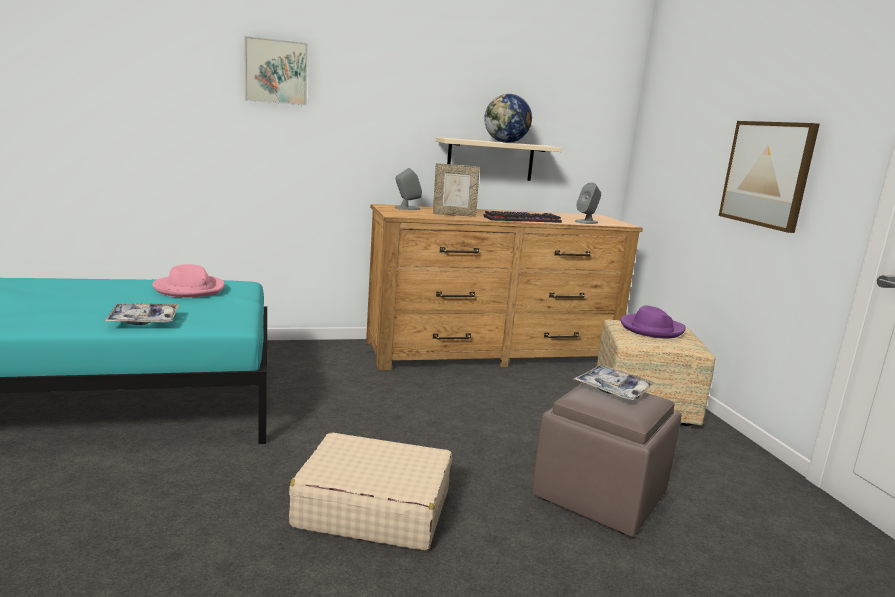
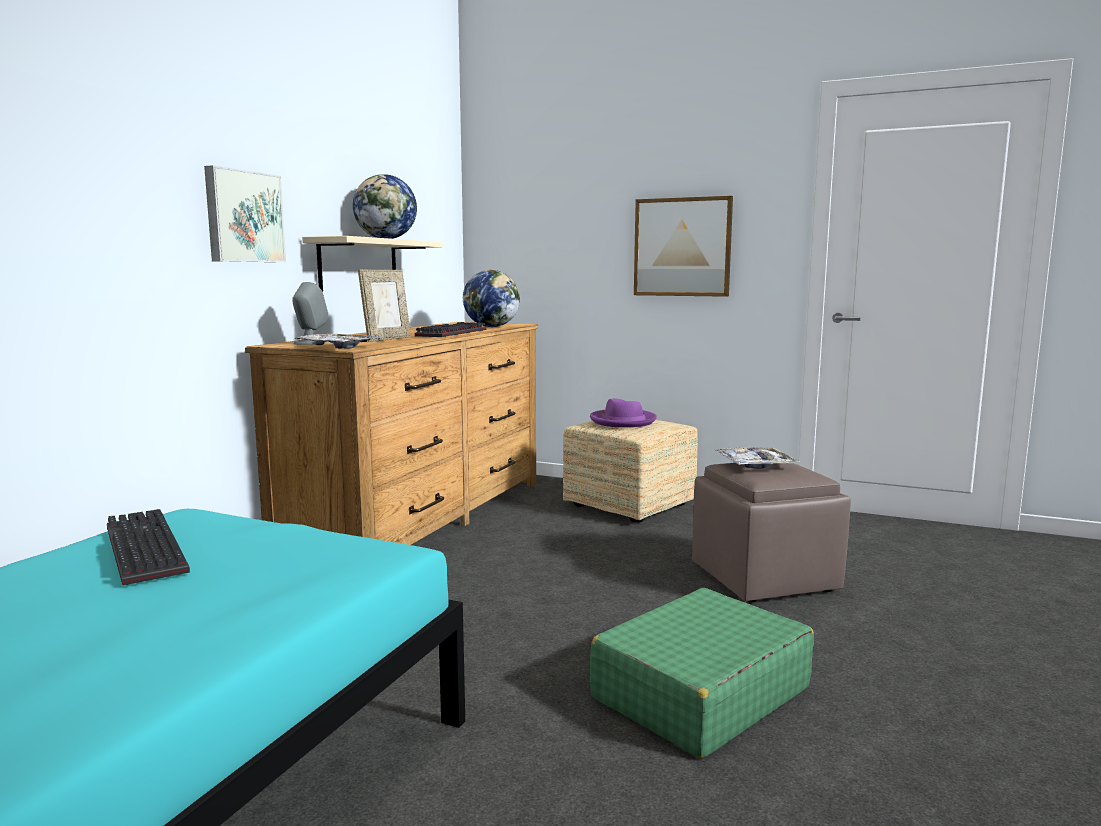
camera: 50 degrees left, 5 degrees down
tray [104,303,179,325] -> tray moved to [294,334,383,348]
pink hat [152,264,225,298] -> keyboard [107,509,190,585]
picture [245,36,308,106] -> picture moved to [204,165,286,262]
beige suitcase [289,433,452,551] -> green suitcase [590,588,814,758]
grey speaker [575,183,601,224] -> globe [463,270,520,327]

